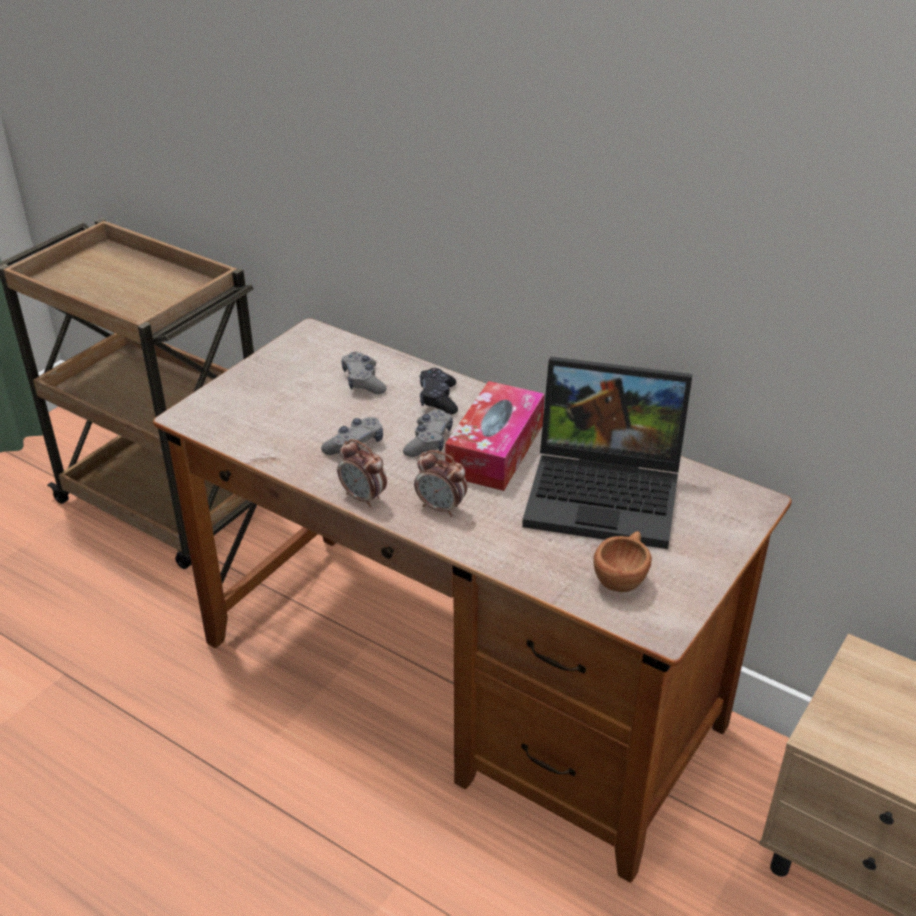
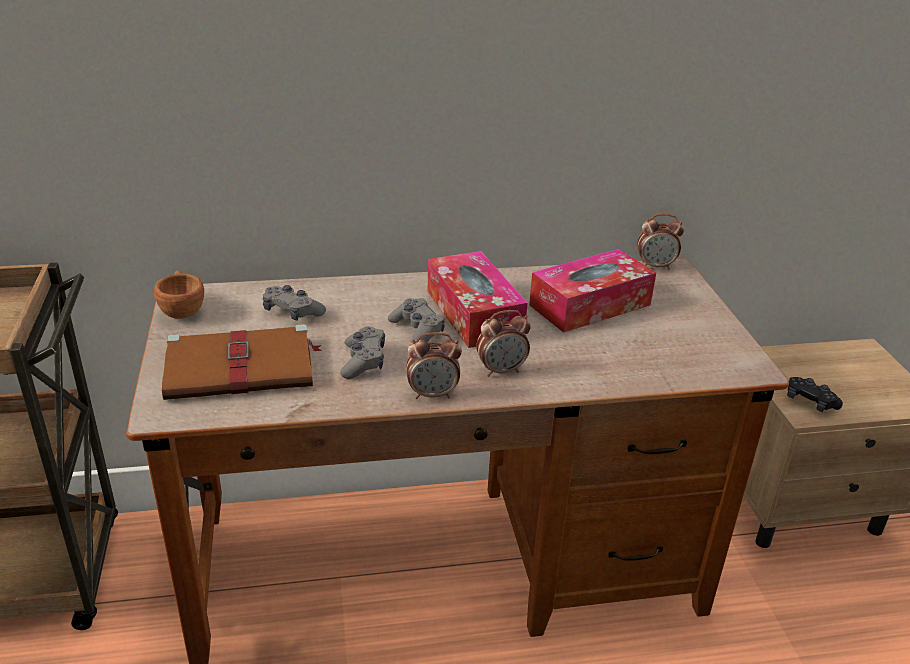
camera: 45 degrees left, 5 degrees down
black game controller [420,368,458,415] -> black game controller moved to [787,377,843,412]
laptop [522,357,693,549] -> tissue box [529,249,656,333]
brown cup [593,531,652,592] -> brown cup moved to [154,270,204,319]
none -> brown book [162,324,322,400]
none -> alarm clock [637,214,684,270]

